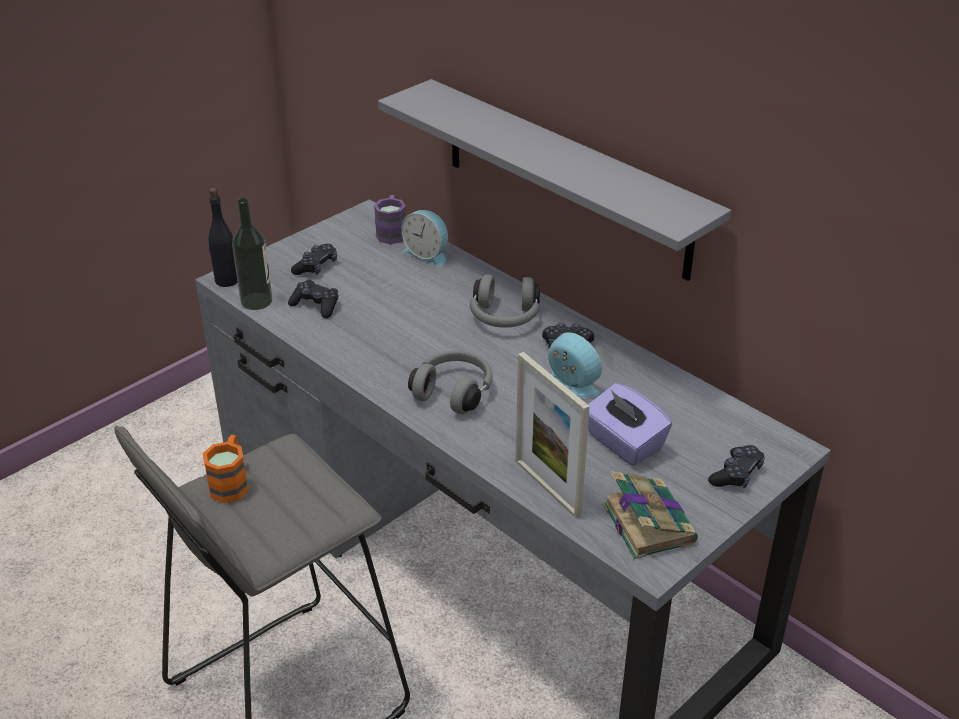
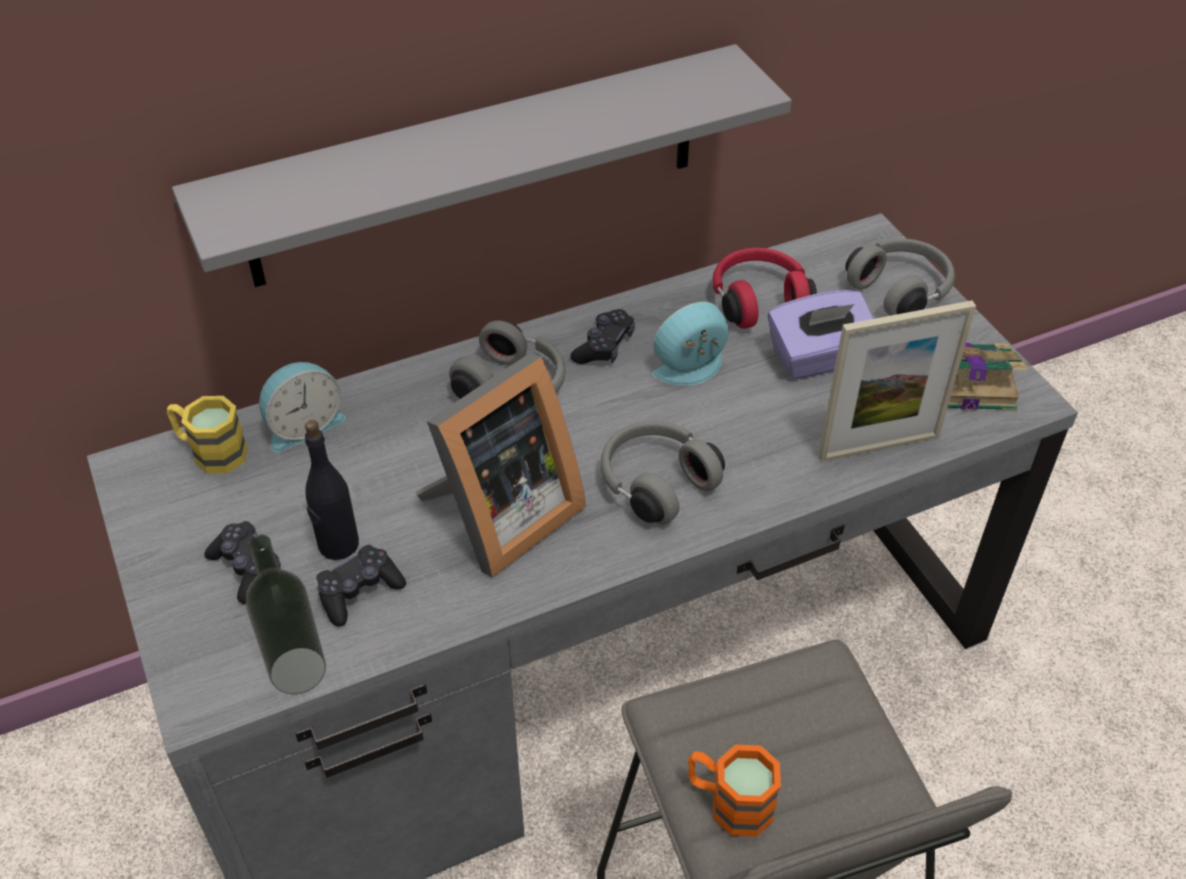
camera: 70 degrees left, 10 degrees up
black bottle [208,188,238,287] -> black bottle moved to [305,420,359,560]
purple mug [374,195,406,244] -> yellow mug [167,396,248,474]
black game controller [708,445,765,489] -> grey headphones [845,239,955,316]
none -> picture frame [415,353,586,577]
none -> red headphones [712,248,817,329]

